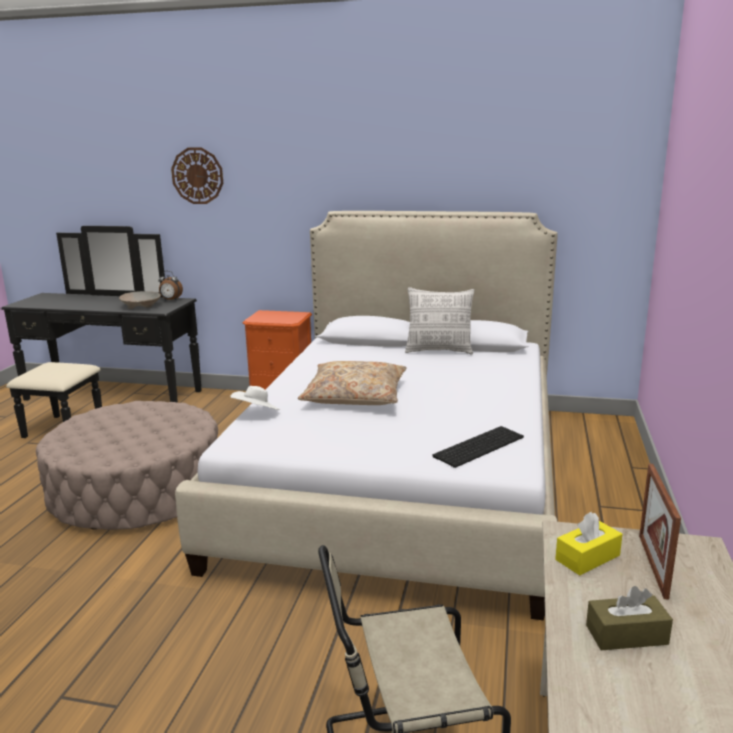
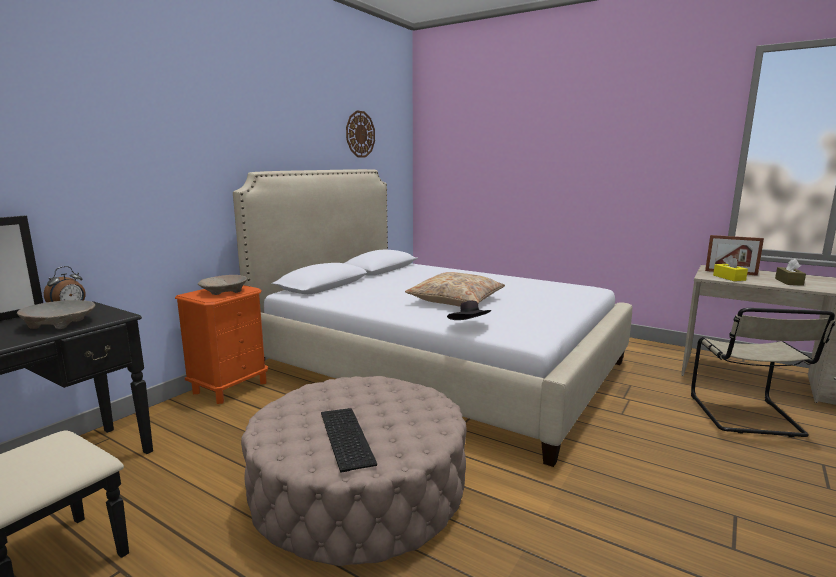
camera: 70 degrees left, 5 degrees down
wall clock [171,147,223,204] -> wall clock moved to [346,110,375,157]
white hat [230,386,280,410] -> black hat [447,301,492,320]
pillow [405,287,474,355] -> none
keyboard [433,426,524,468] -> keyboard moved to [321,408,377,473]
none -> beige bowl [198,275,247,295]

